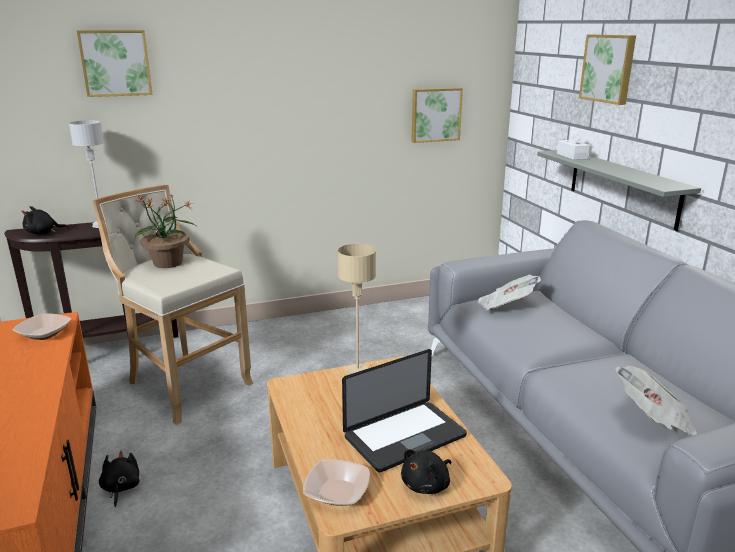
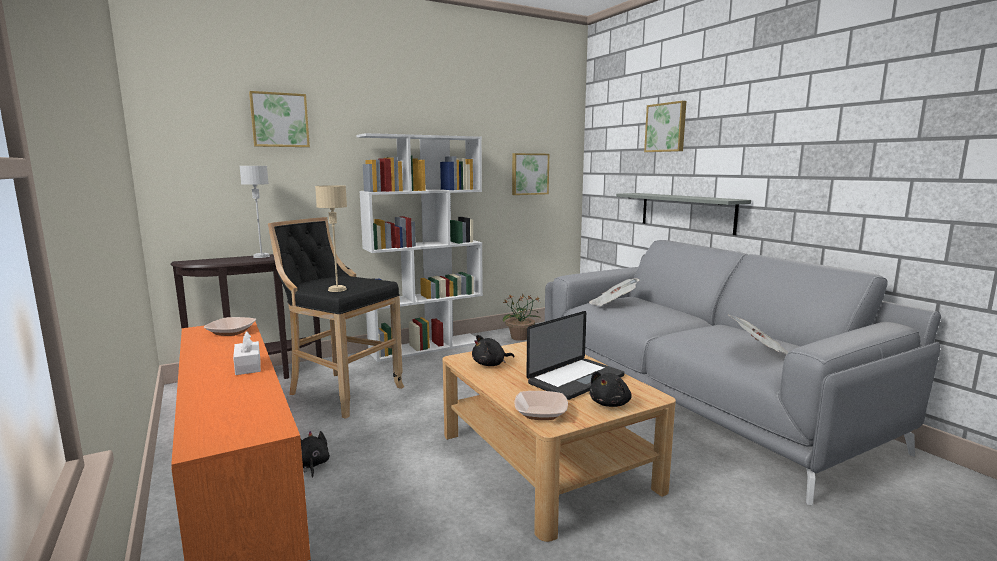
camera: 10 degrees left, 10 degrees down
black plush toy [22,206,69,234] -> black plush toy moved to [472,335,514,366]
beige stool [92,185,254,425] -> black stool [268,217,404,419]
potted plant [134,195,196,268] -> potted plant moved to [503,294,541,341]
beige table lamp [337,244,376,375] -> beige table lamp moved to [315,185,347,292]
white tissue box [557,129,590,160] -> white tissue box moved to [233,331,261,375]
none -> white bookcase [356,133,483,362]

